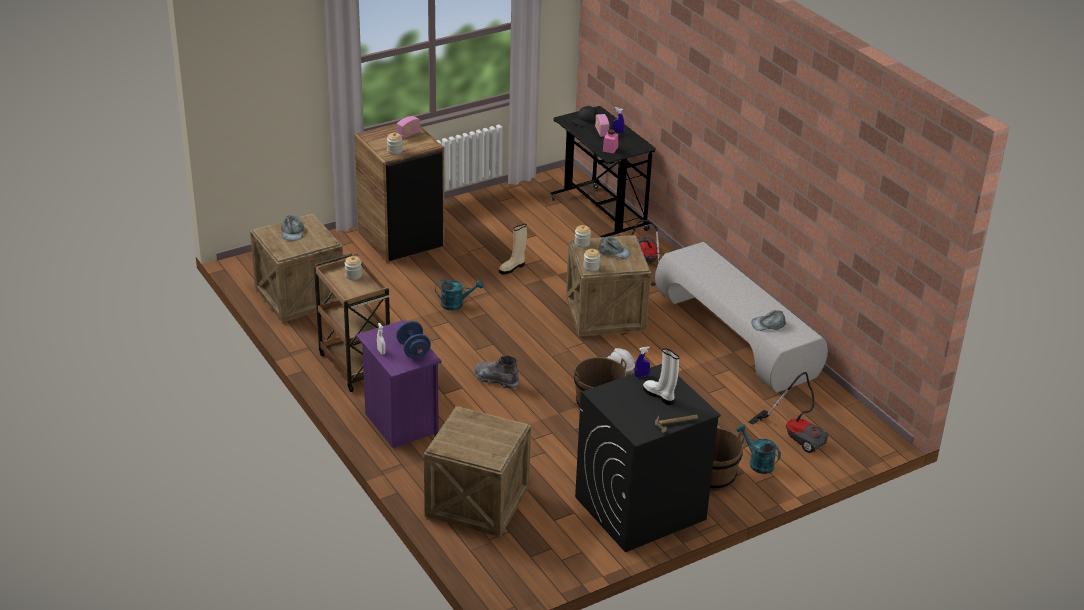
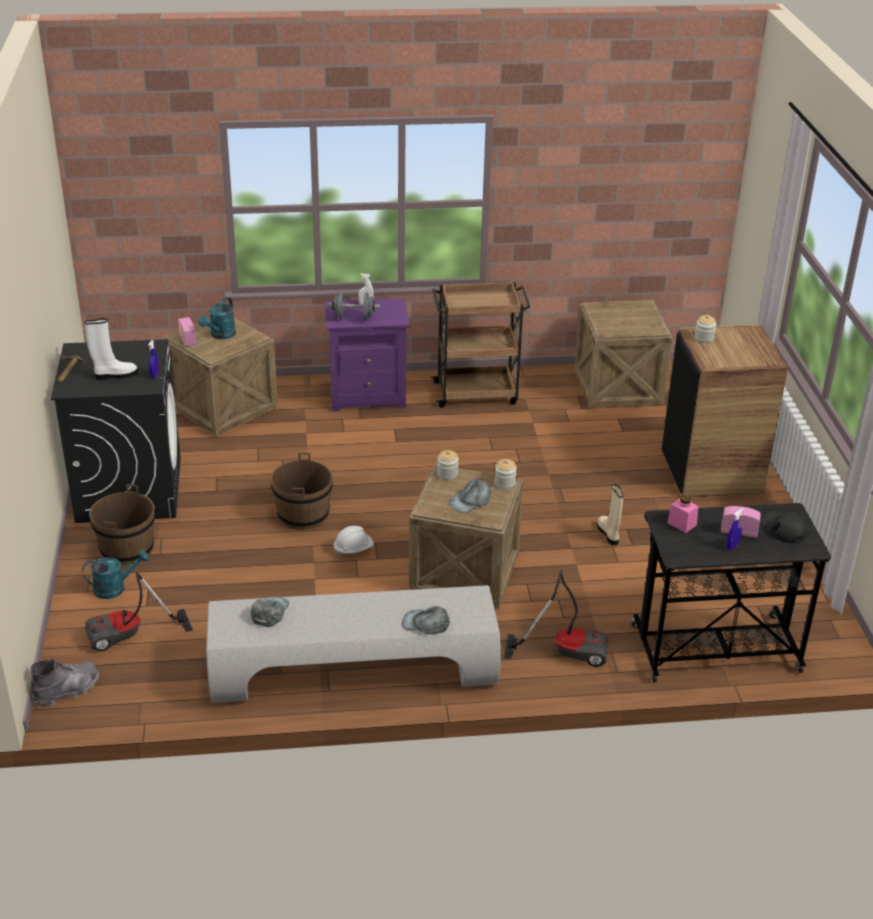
camera: 115 degrees right, 0 degrees up
grey cap [281,215,304,241] -> grey cap moved to [402,606,450,635]
jar [345,256,362,280] -> none
blue dumbbell [396,321,431,359] -> grey dumbbell [328,291,380,321]
radio [397,116,420,139] -> radio moved to [178,317,196,346]
turquoise watering can [435,279,483,310] -> turquoise watering can moved to [198,297,236,339]
grey boot [473,355,520,390] -> grey boot moved to [30,659,99,707]

